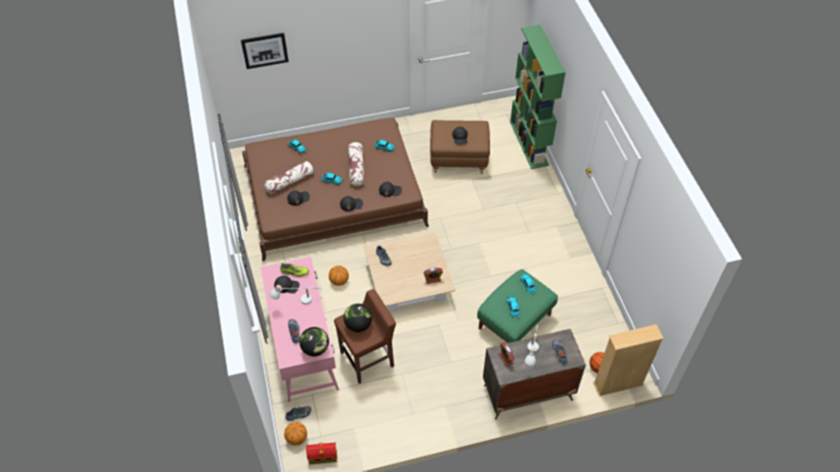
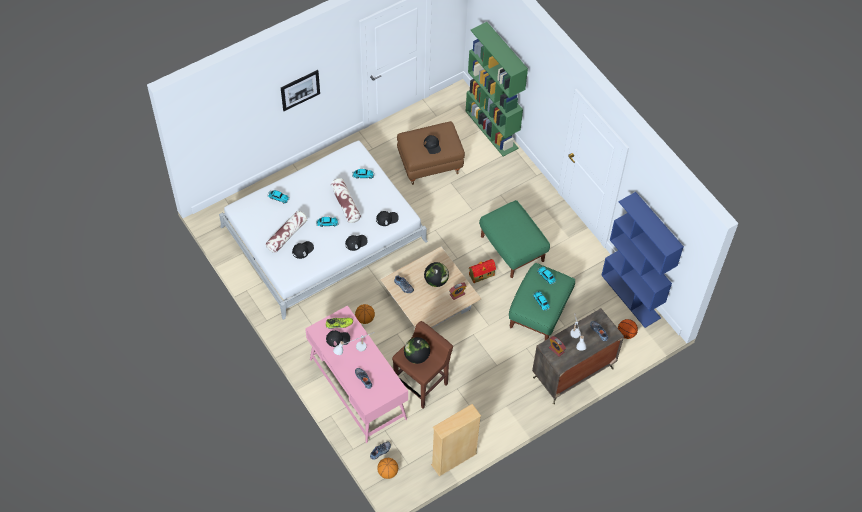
camera: 20 degrees left, 5 degrees up
picture [241,33,289,69] -> picture moved to [281,70,320,111]
brown bed [242,117,429,261] -> white bed [219,140,428,320]
globe [299,327,329,356] -> globe moved to [424,262,449,287]
toy house [306,442,337,465] -> toy house moved to [469,259,496,283]
beige bookcase [593,324,664,396] -> beige bookcase moved to [431,404,481,477]
none -> green ottoman [479,200,550,278]
none -> blue bookcase [601,192,684,328]

